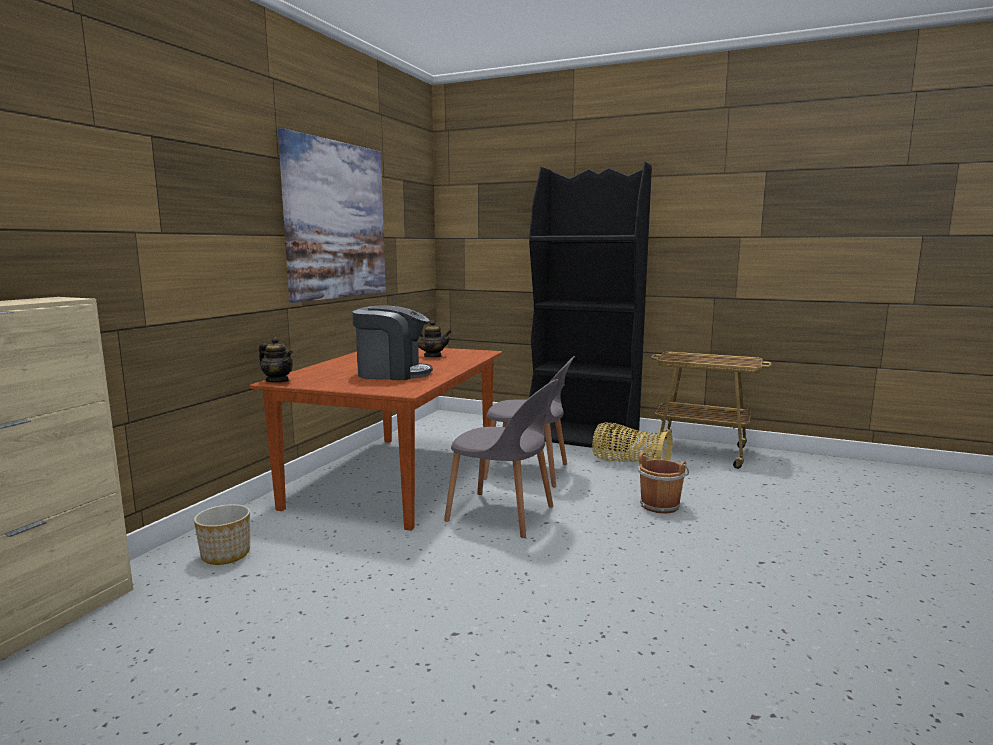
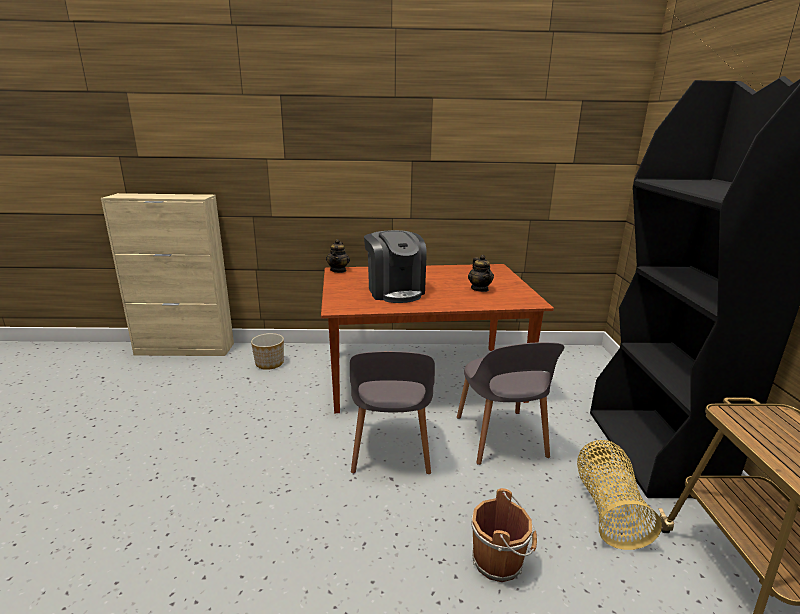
camera: 65 degrees right, 10 degrees up
picture [278,128,386,303] -> none

